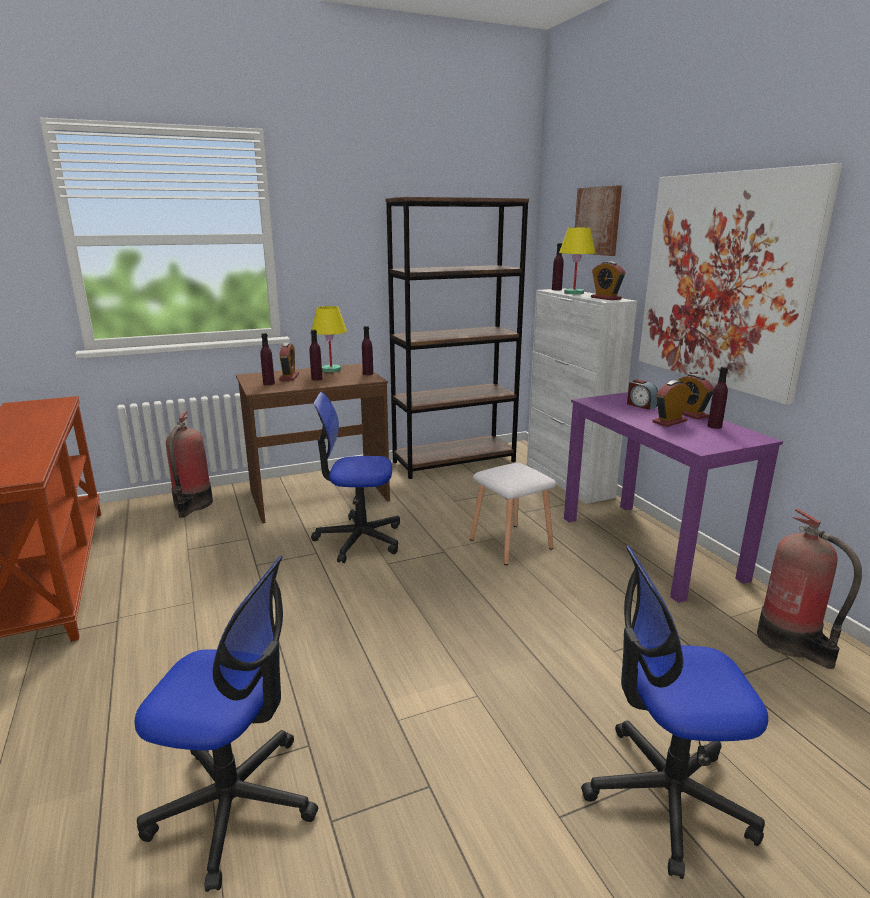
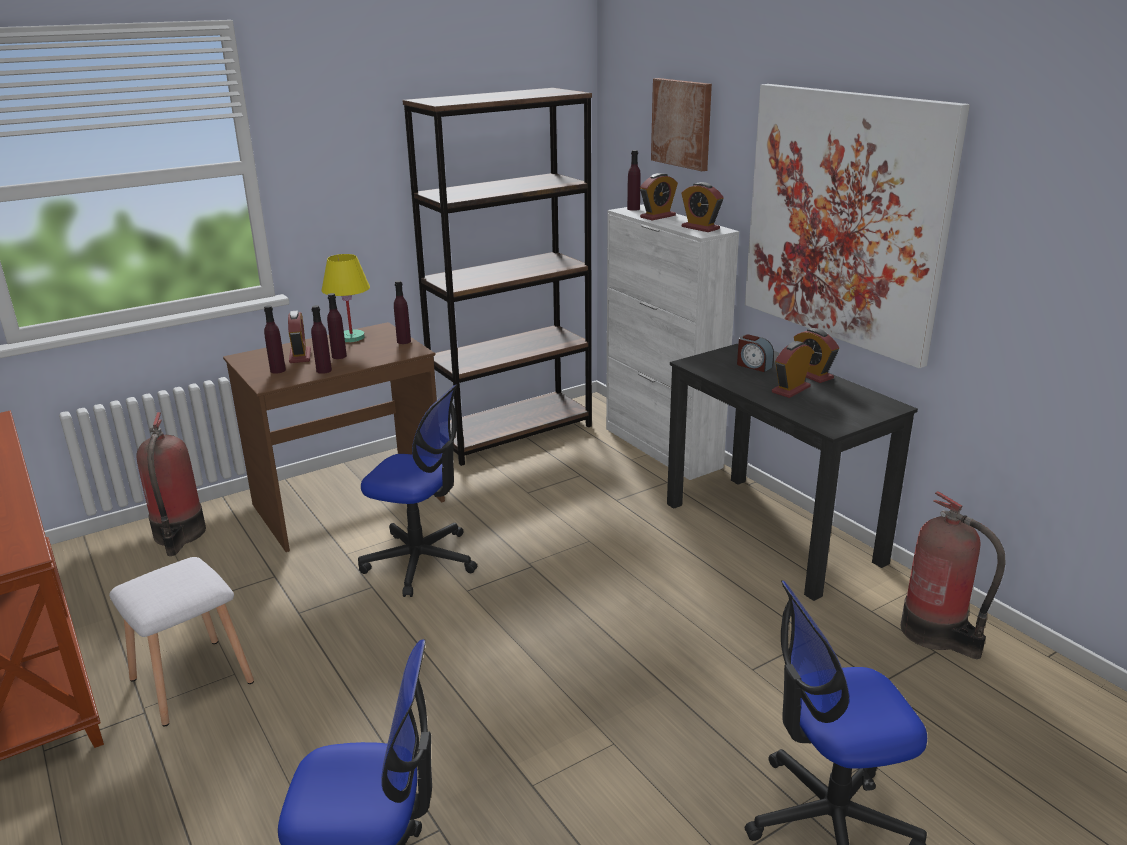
camera: 10 degrees left, 5 degrees up
office chair [311,392,400,563] -> office chair turned 150 degrees counterclockwise [358,384,477,597]
white stool [470,463,556,565] -> white stool moved to [109,557,254,726]
yellow table lamp [559,228,595,294] -> alarm clock [640,173,678,221]
purple desk [564,392,783,603] -> black desk [667,344,918,601]
purple bottle [707,367,728,429] -> purple bottle moved to [311,305,332,374]

